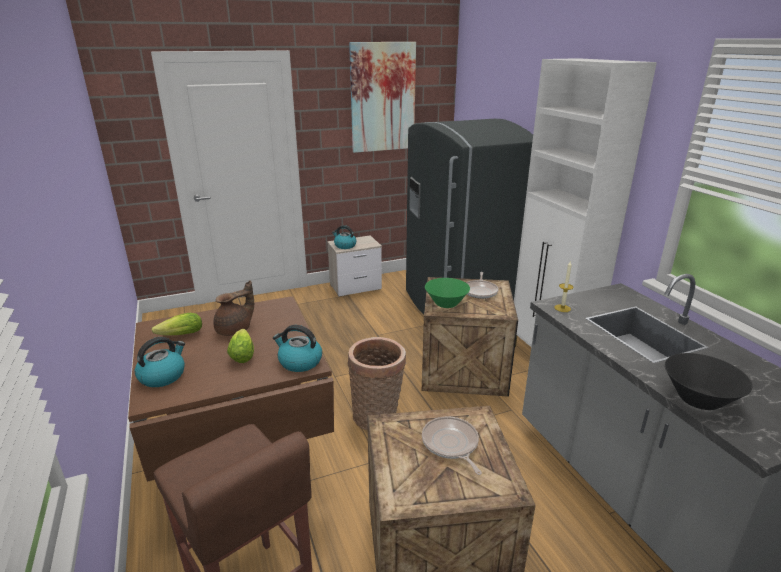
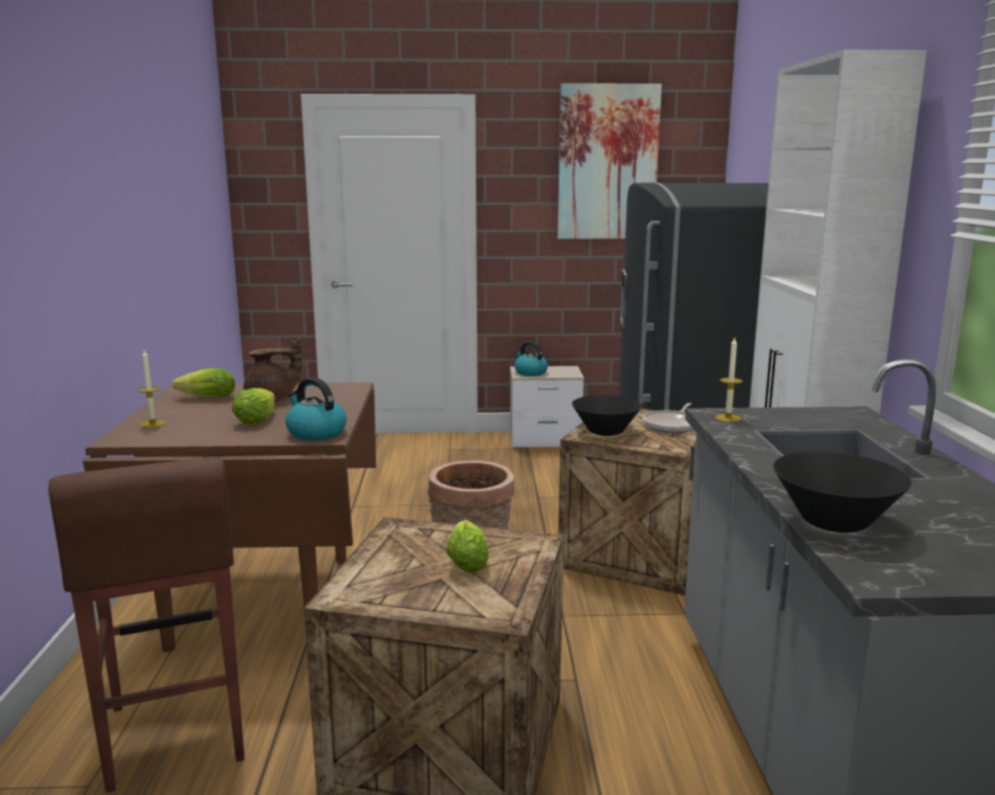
camera: 20 degrees right, 10 degrees down
kettle [135,337,185,387] -> candle [138,350,166,428]
frying pan [422,416,482,475] -> lettuce [447,520,489,573]
green bowl [425,278,470,308] -> black bowl [572,395,642,436]

